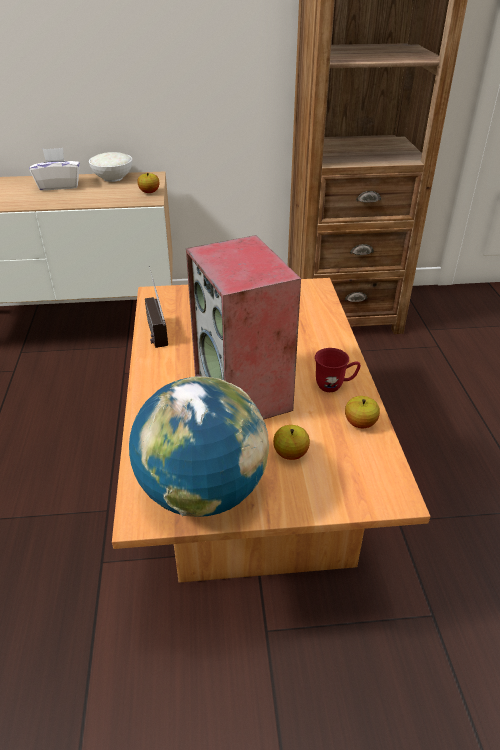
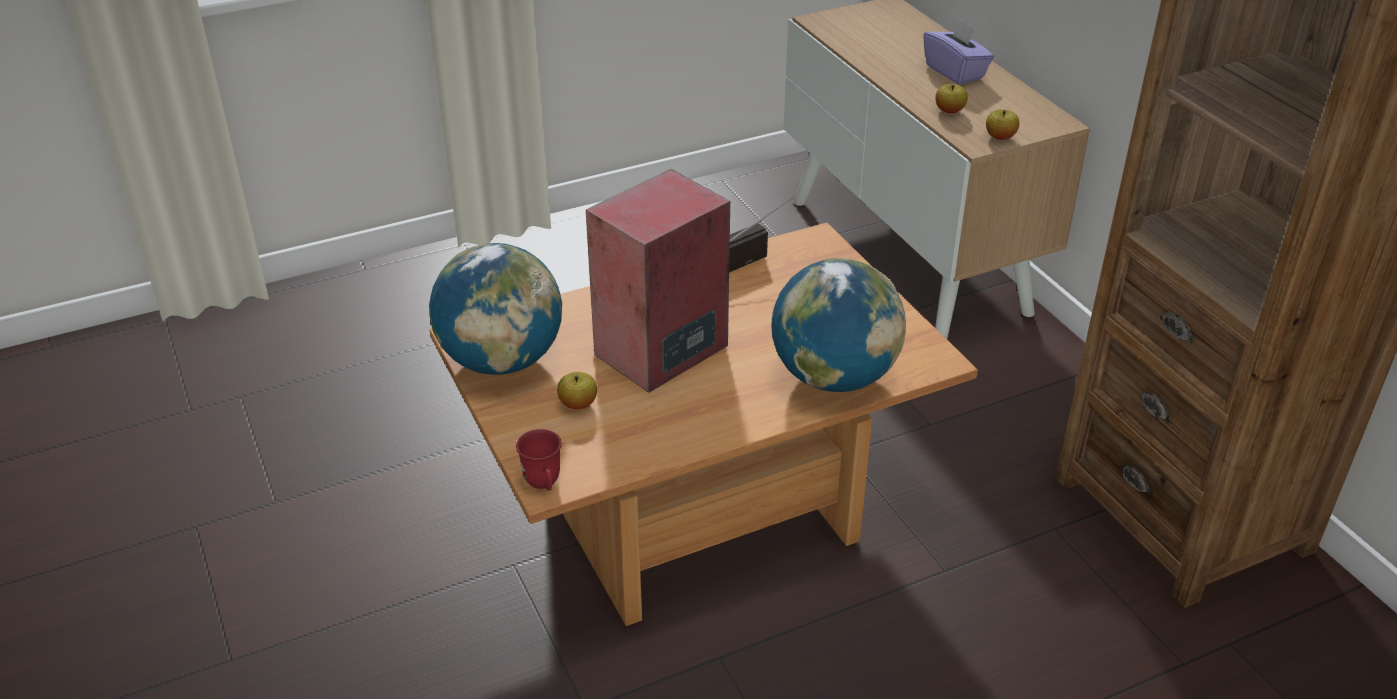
camera: 70 degrees right, 0 degrees up
white tissue box [29,148,80,190] -> purple tissue box [923,19,994,85]
white bowl [89,152,132,182] -> none
red mug [315,348,361,392] -> red mug moved to [516,429,562,491]
apple [345,396,380,428] -> apple moved to [935,84,968,113]
none -> globe [771,258,906,392]

